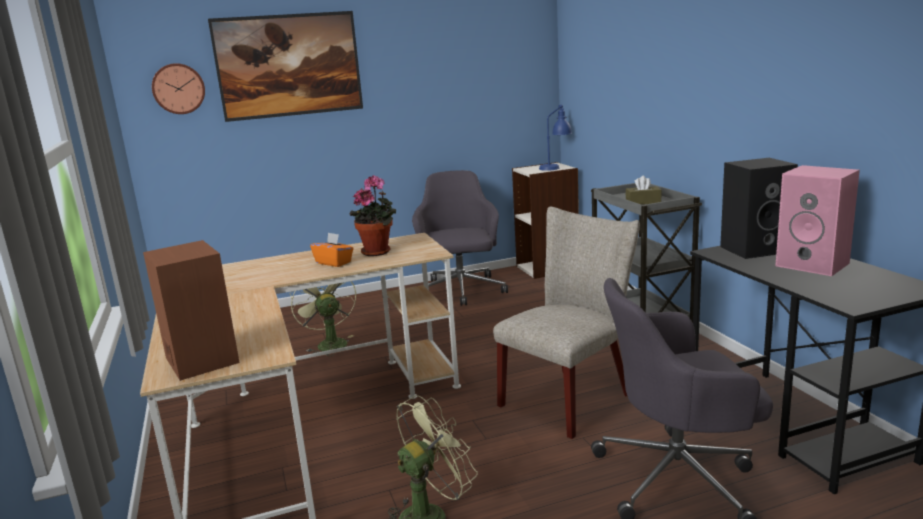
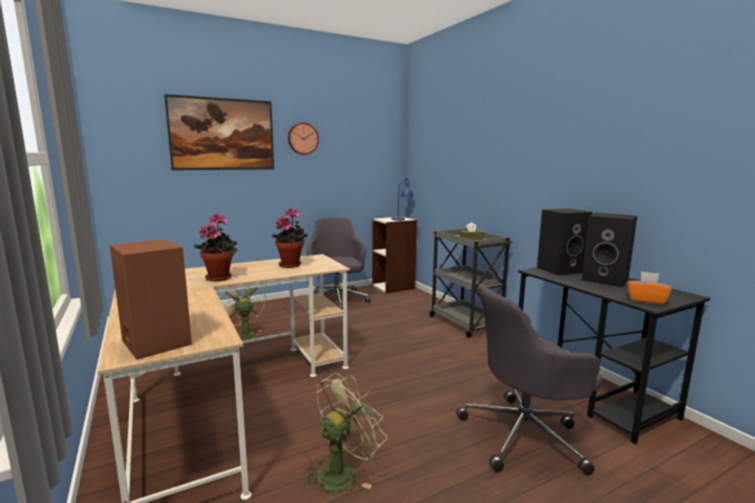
camera: 10 degrees left, 5 degrees down
wall clock [152,63,205,114] -> wall clock moved to [288,123,319,155]
orange tissue box [310,232,354,267] -> orange tissue box moved to [627,271,672,305]
beige chair [493,207,640,439] -> none
pink speaker [775,165,860,276] -> black speaker [582,213,637,287]
none -> potted plant [194,214,237,281]

